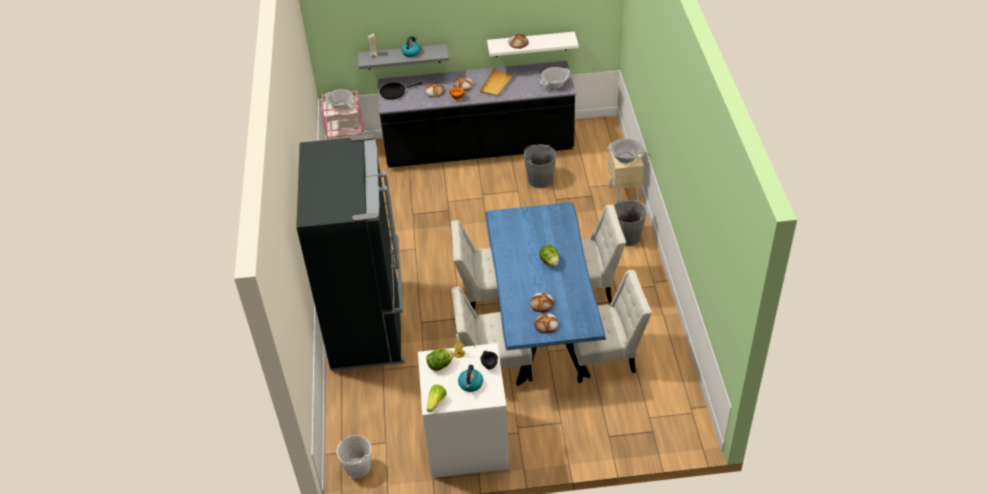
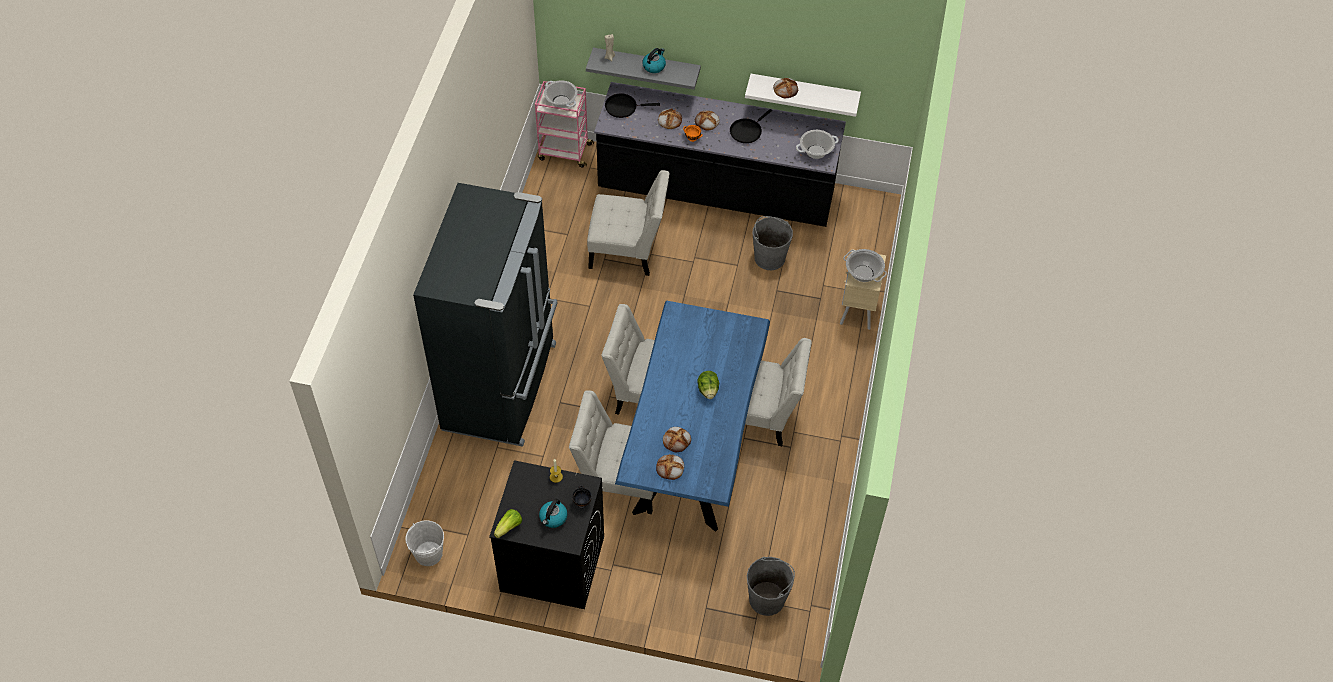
camera: 15 degrees right, 10 degrees up
white washing machine [418,343,510,478] -> black washing machine [489,460,604,609]
lettuce [426,349,454,371] -> none
beige tray [480,68,514,97] -> black frying pan [730,109,772,143]
white chair [573,270,652,383] -> white chair moved to [587,170,670,276]
grey bucket [614,200,647,246] -> grey bucket moved to [747,557,795,616]

